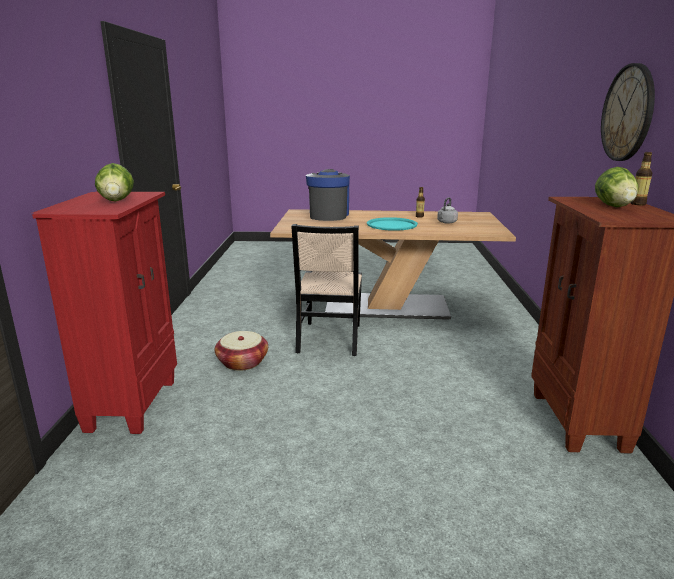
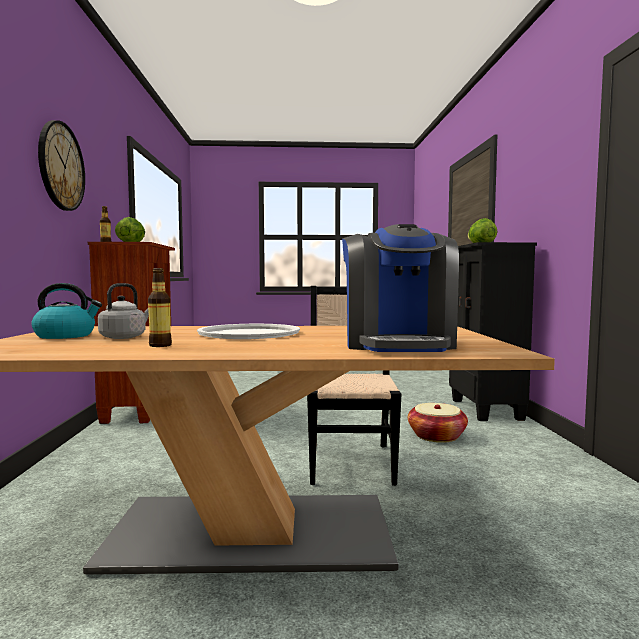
camera: 175 degrees right, 15 degrees down
red cabinet [32,191,177,434] -> black cabinet [449,242,537,421]
turquoise tray [367,217,418,231] -> white tray [197,324,300,339]
none -> kettle [32,283,102,339]

